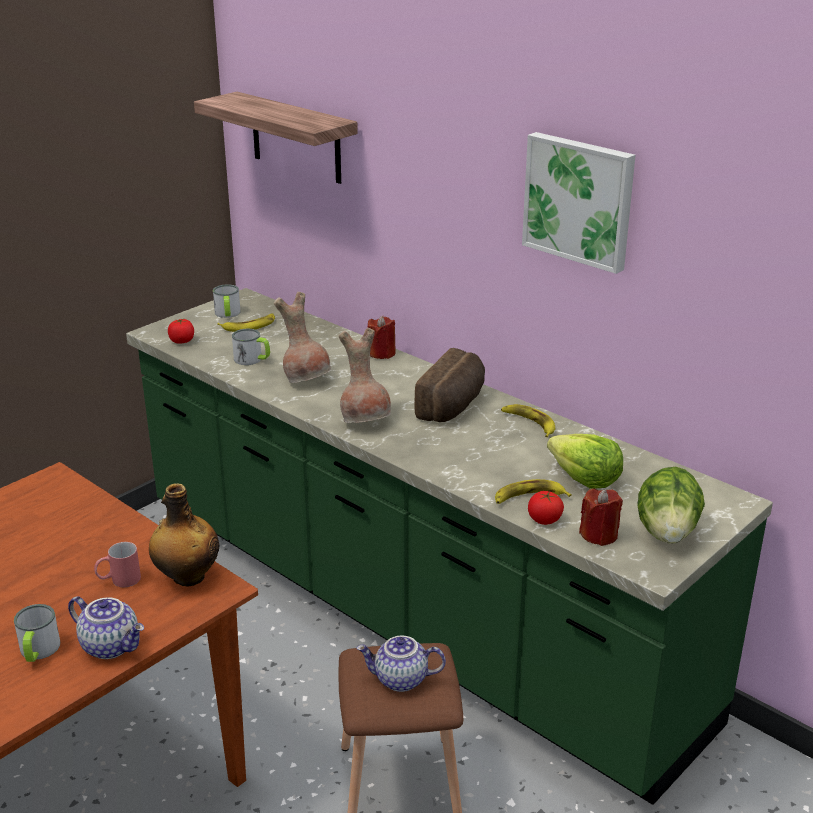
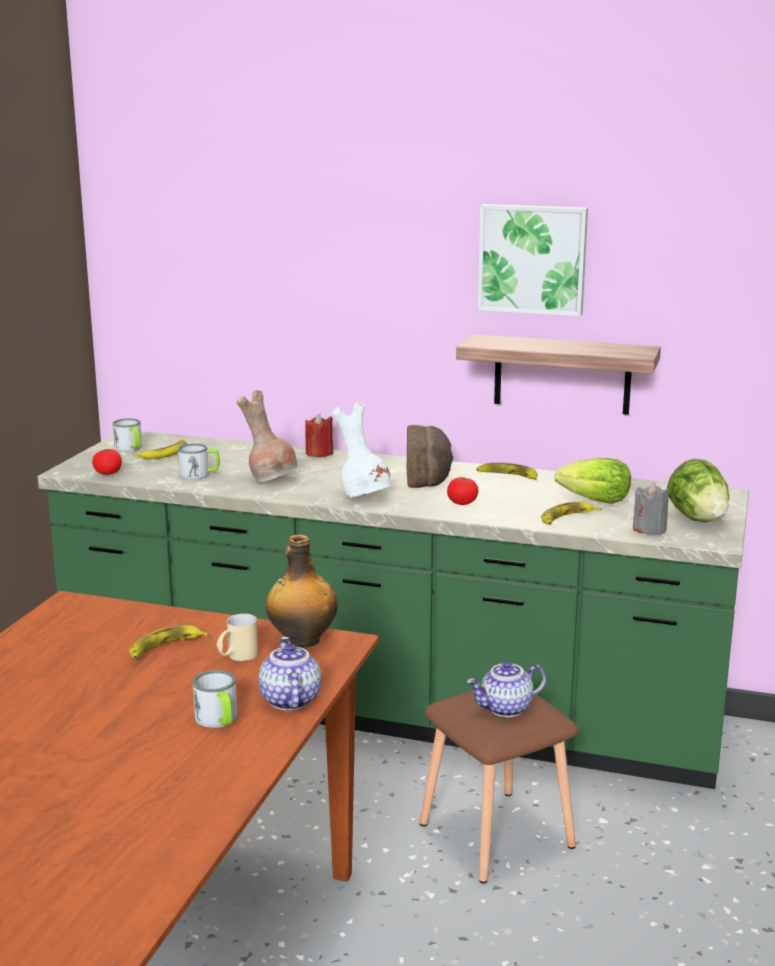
camera: 25 degrees left, 10 degrees down
teapot [68,596,144,659] -> teapot turned 105 degrees counterclockwise [258,637,321,710]
red mug [94,542,141,587] -> beige mug [217,614,258,661]
shelf [194,92,358,184] -> shelf moved to [456,334,661,415]
brown vase [338,328,391,423] -> white vase [332,402,392,498]
tomato [528,491,564,525] -> tomato moved to [447,477,478,505]
red candle [579,489,623,546] -> grey candle [633,482,670,535]
none -> banana [129,625,209,659]

